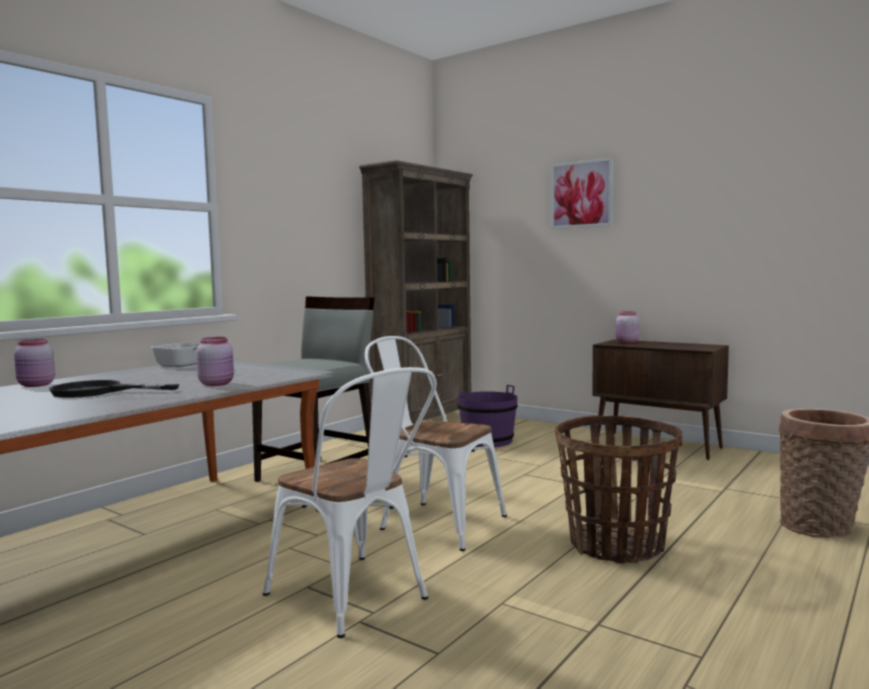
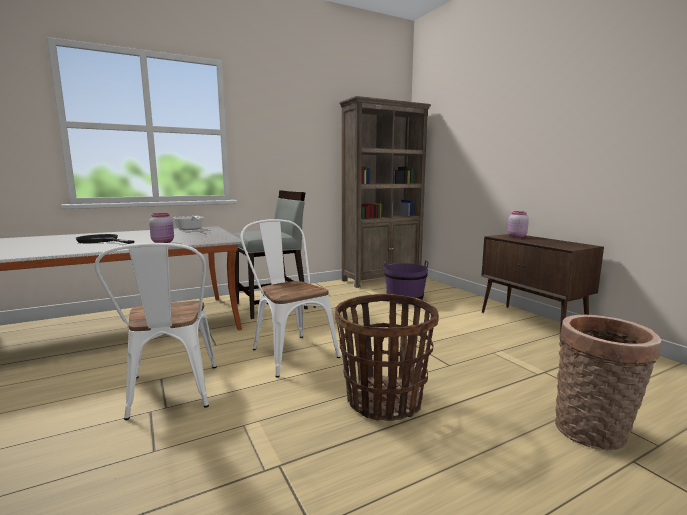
camera: 25 degrees right, 5 degrees up
pink jar [14,339,55,387] -> none
picture [551,157,613,229] -> none

